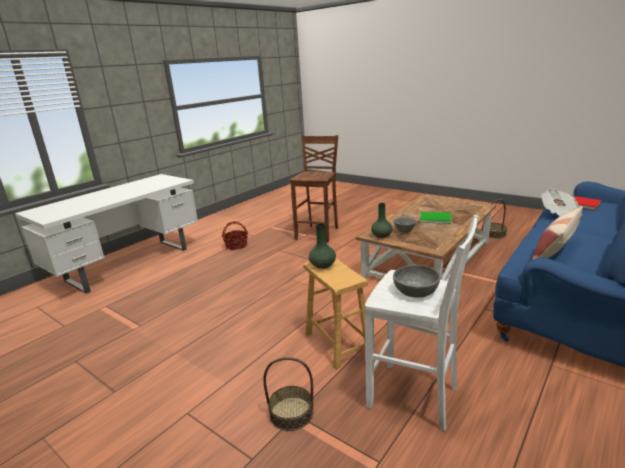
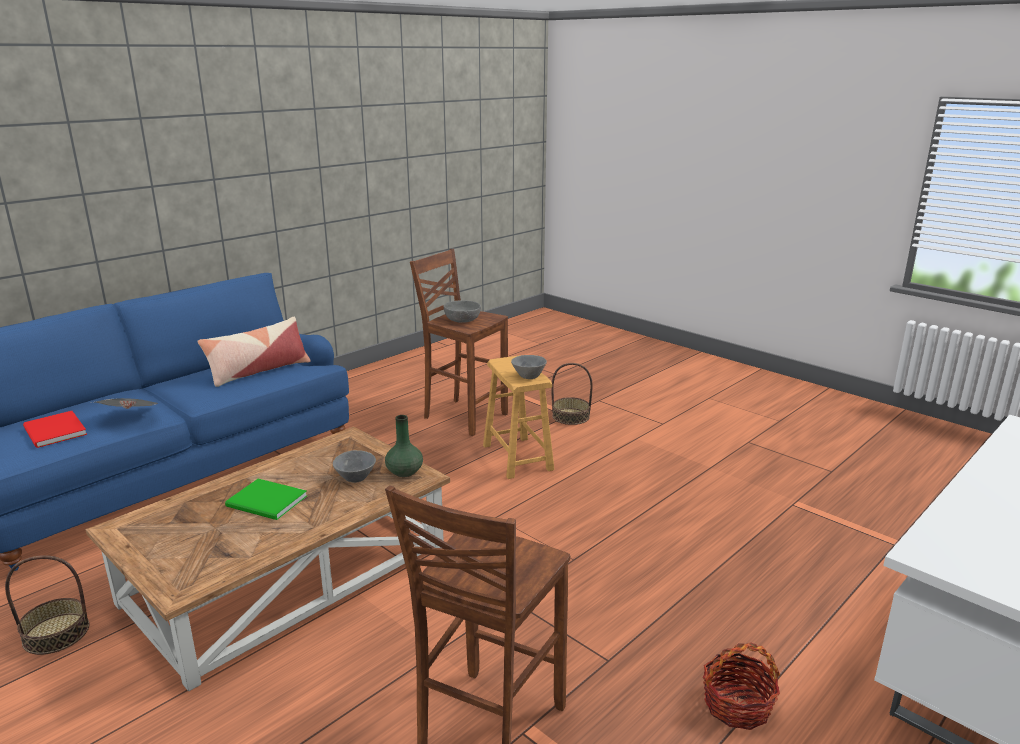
camera: 175 degrees left, 0 degrees up
green vase [309,223,336,269] -> grey bowl [511,355,547,379]
white stool [365,215,479,431] -> brown stool [410,249,508,436]

